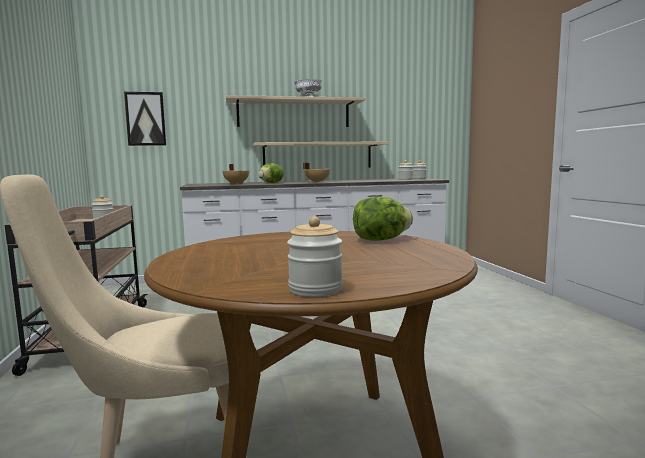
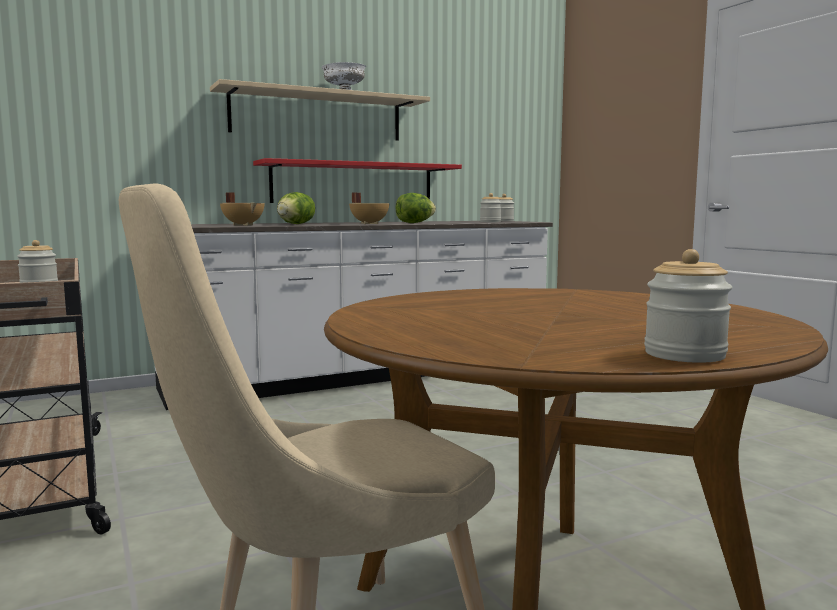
camera: 15 degrees left, 0 degrees up
picture [124,92,166,146] -> none
beige shelf [253,141,388,167] -> red shelf [253,158,462,203]
lettuce [353,197,413,241] -> lettuce moved to [396,193,436,223]

